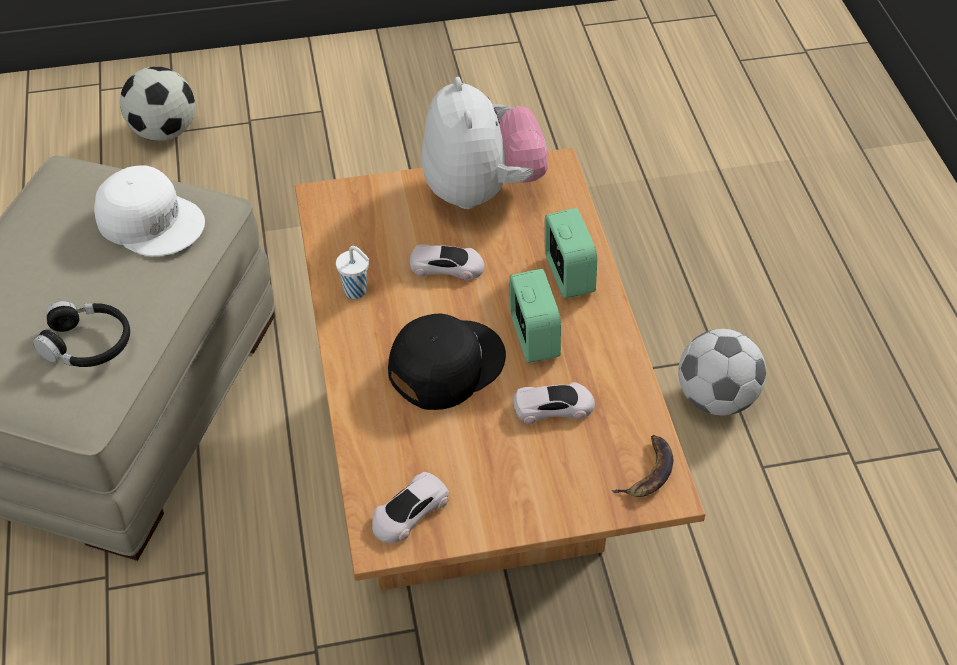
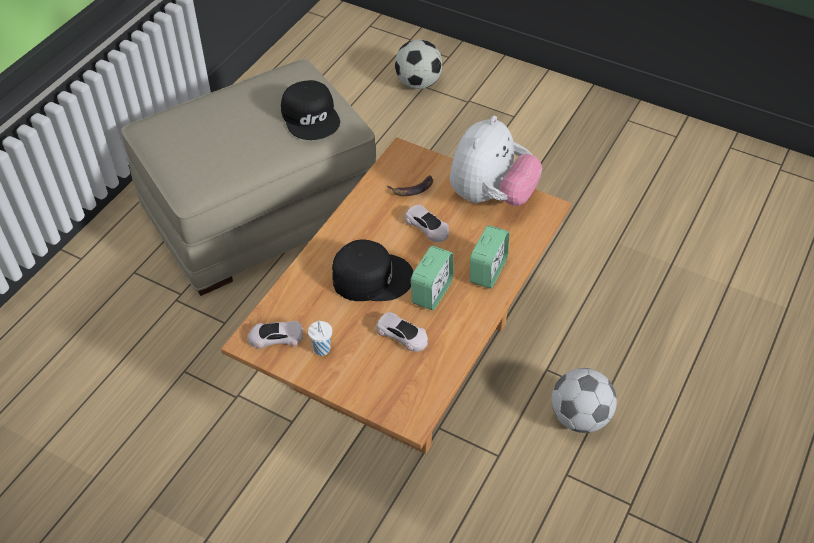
camera: 40 degrees right, 0 degrees up
black headphones [33,301,130,367] -> none
white cap [94,165,205,256] -> black cap [281,80,340,140]
white cup [336,246,369,299] -> white cup moved to [308,321,332,356]
banana [612,435,674,497] -> banana moved to [388,175,433,196]

